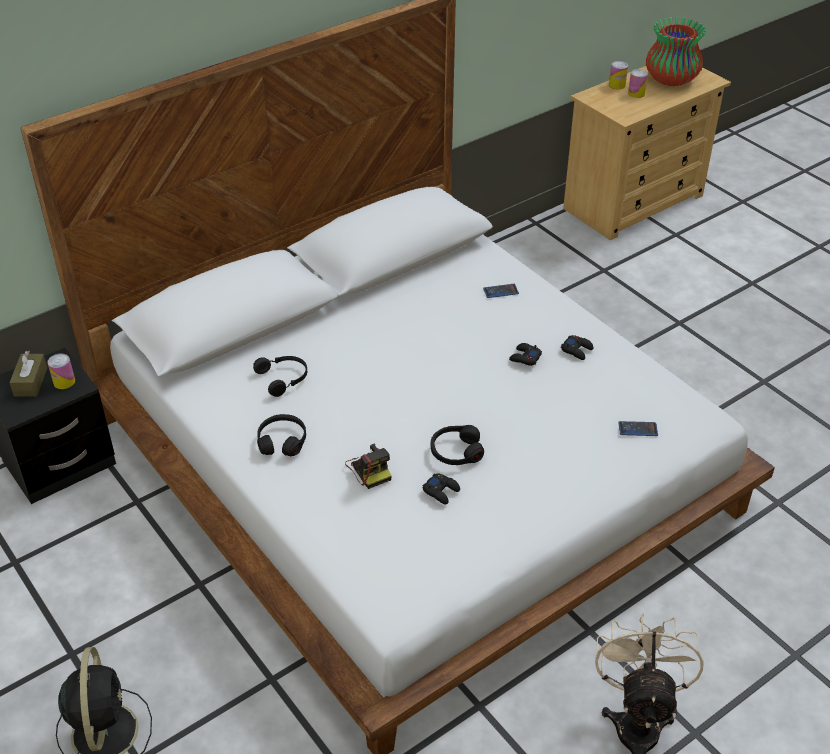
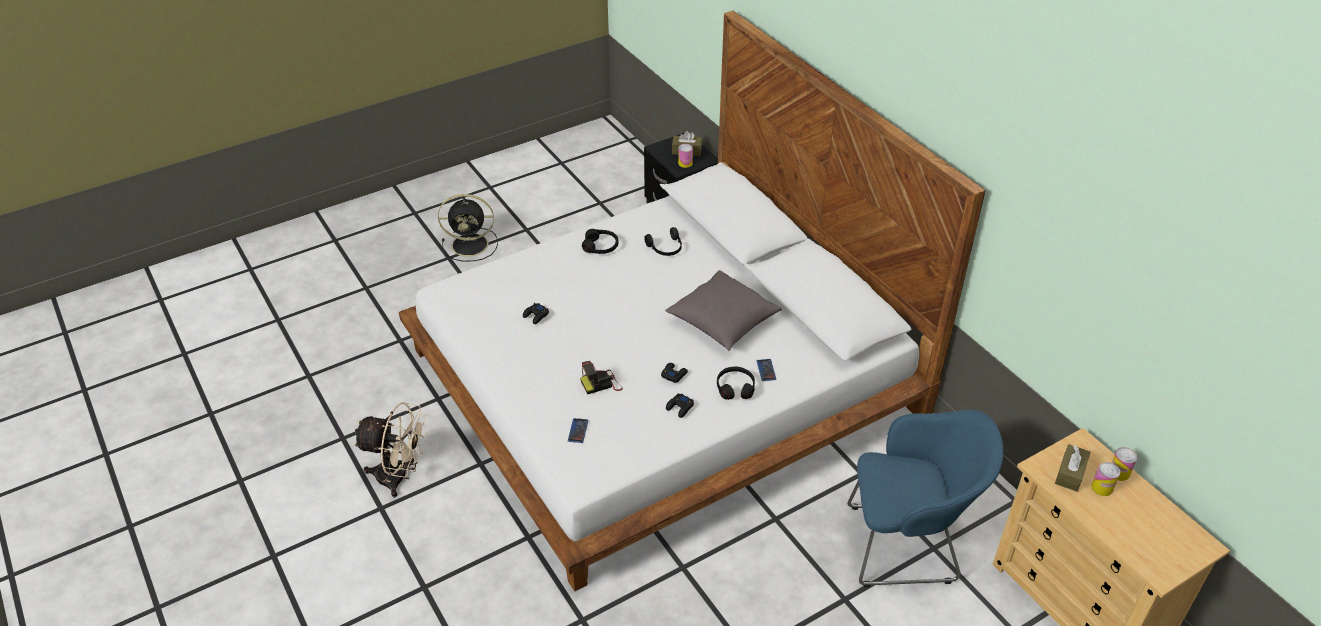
camera: 95 degrees right, 0 degrees up
camera [345,444,392,489] -> camera moved to [580,361,623,394]
black headphones [431,425,484,465] -> black headphones moved to [717,367,755,400]
vase [646,17,706,86] -> none
none -> grey pillow [665,270,782,351]
none -> blue armchair [848,410,1004,588]
none -> brown tissue box [1055,444,1090,492]

